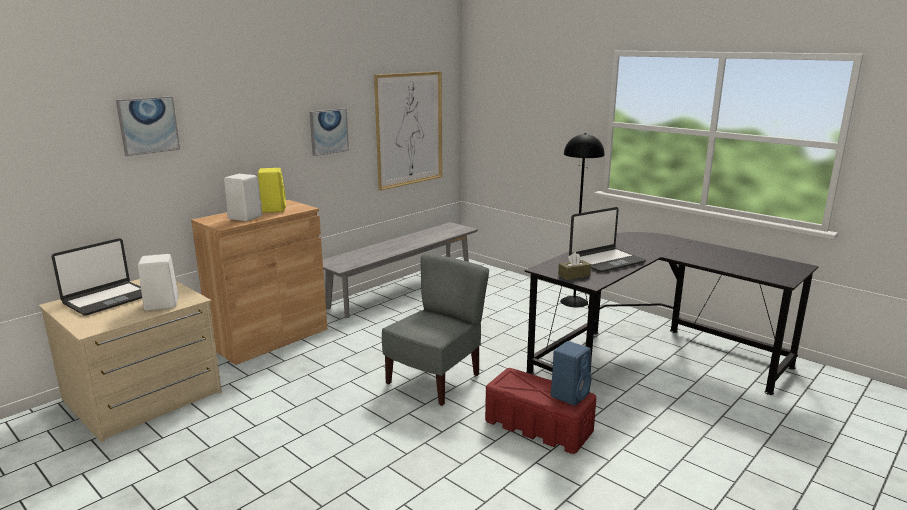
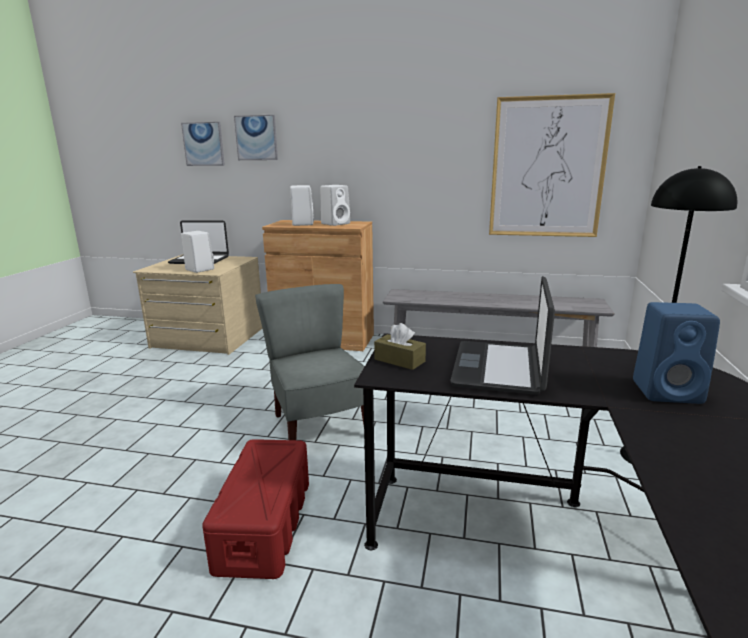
camera: 60 degrees right, 0 degrees up
yellow speaker [258,168,286,213] -> white speaker [320,185,350,226]
picture [309,108,349,156] -> picture moved to [181,122,225,166]
grey chair [382,254,489,406] -> grey chair turned 120 degrees counterclockwise [255,284,365,440]
blue speaker [551,341,591,406] -> blue speaker moved to [633,302,720,404]
laptop [569,207,646,272] -> laptop turned 75 degrees clockwise [450,276,555,395]

